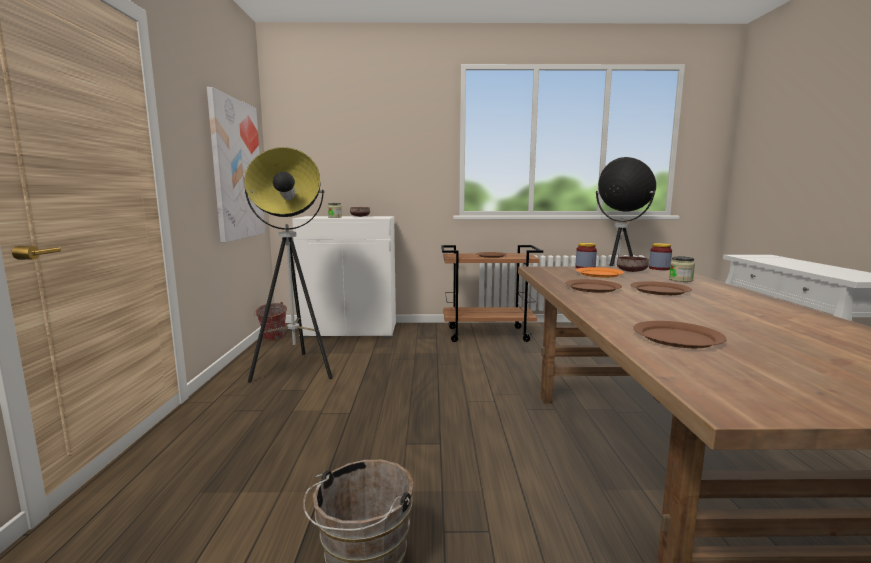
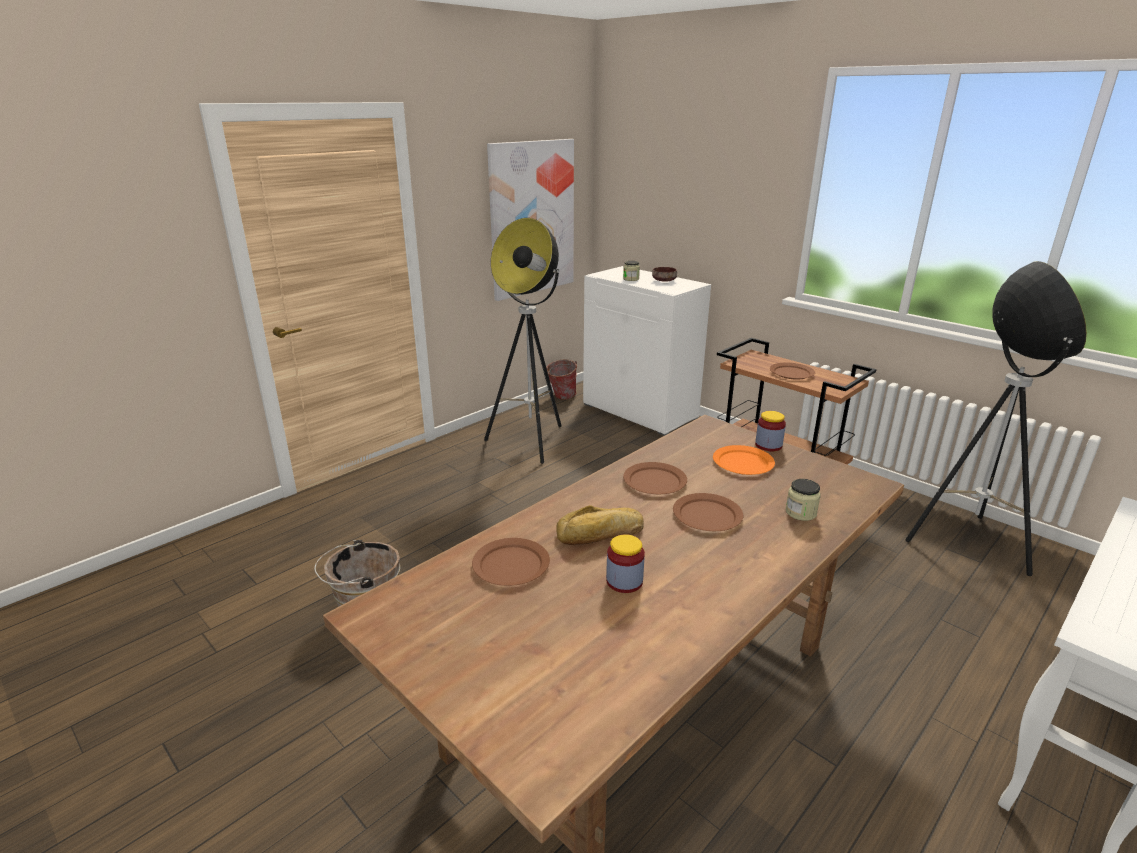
camera: 45 degrees right, 15 degrees up
brown bowl [617,256,649,272] -> none
jar [649,243,672,270] -> jar moved to [606,534,645,593]
none -> bread [556,505,644,545]

